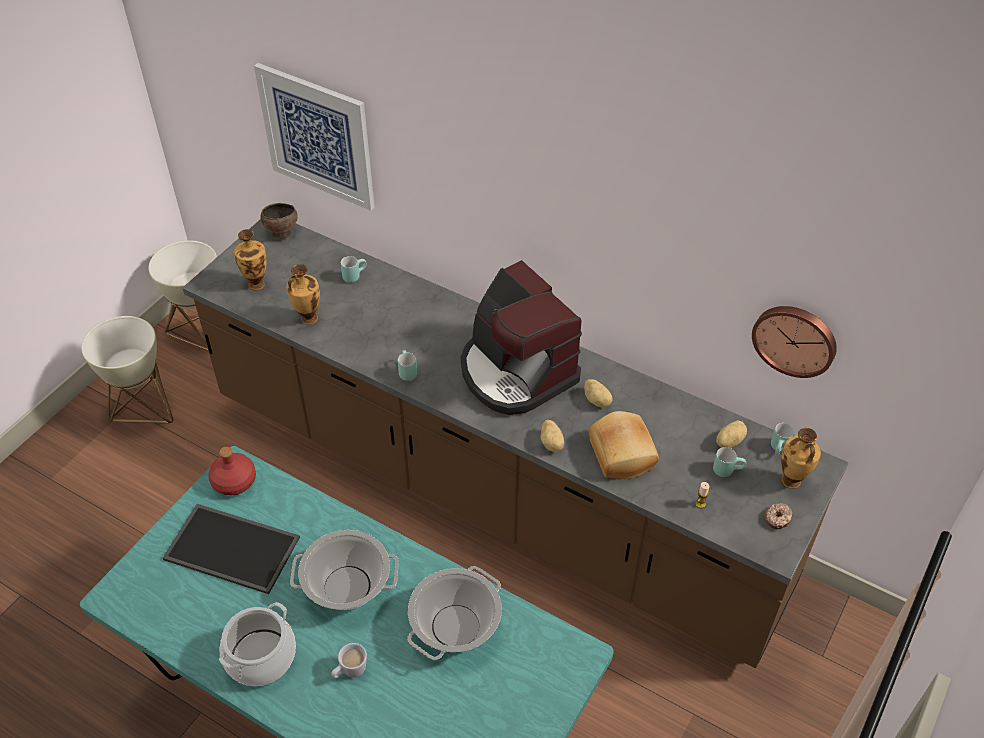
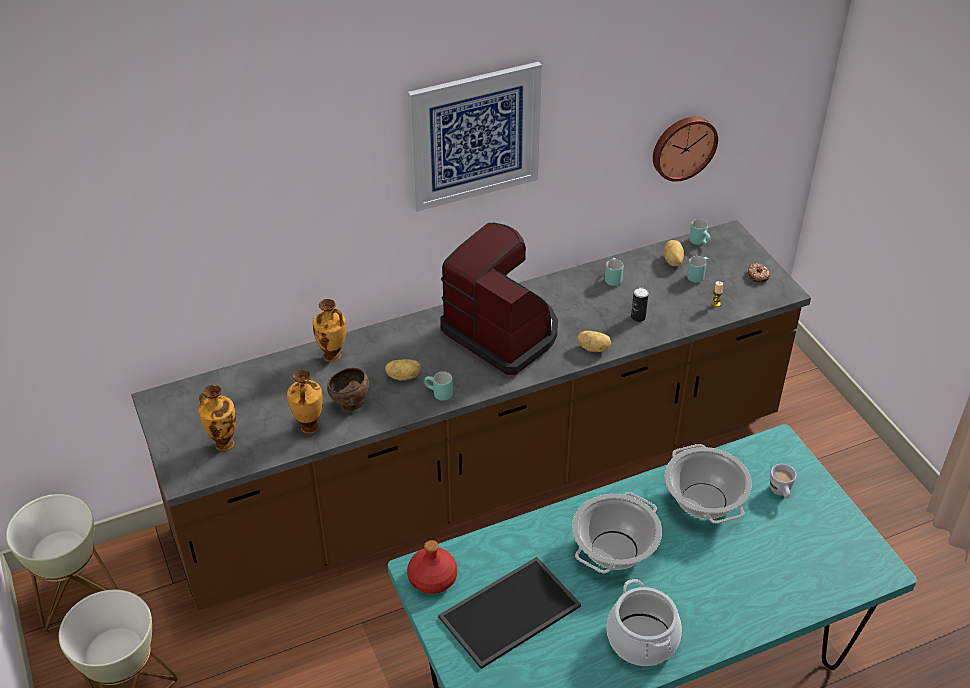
camera: 55 degrees left, 5 degrees down
picture [254,63,375,211] -> picture moved to [408,62,542,212]
brown bowl [260,203,298,239] -> brown bowl moved to [327,368,369,411]
white mug [331,643,367,678] -> white mug moved to [770,464,797,499]
turquoise mug [341,256,366,283] -> turquoise mug moved to [605,258,623,286]
coffee machine [461,260,582,415] -> coffee machine turned 135 degrees counterclockwise [440,223,558,375]
potato [584,379,613,407] -> potato moved to [385,359,420,380]
bread [589,411,659,479] -> can [631,287,649,322]
vase [781,428,821,489] -> vase moved to [313,299,346,362]

